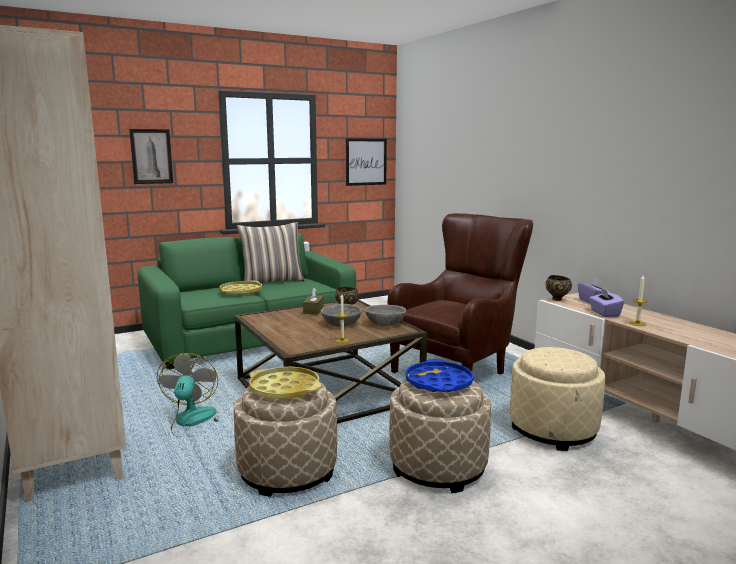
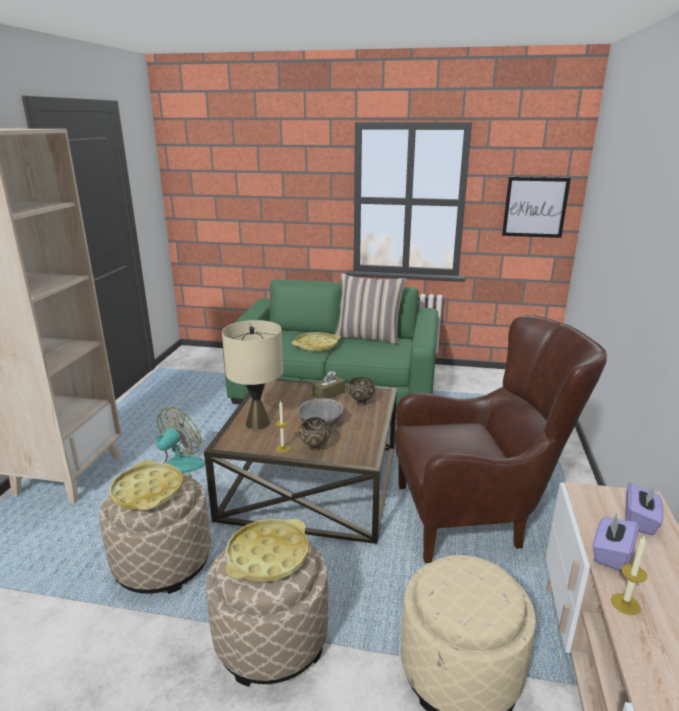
camera: 40 degrees right, 10 degrees up
picture [129,129,173,184] -> none
grey bowl [366,305,406,326] -> none
blue tray [406,359,474,392] -> yellow tray [226,519,309,582]
brown bowl [546,275,572,301] -> brown bowl moved to [299,417,330,451]
none -> beige table lamp [222,320,283,430]

